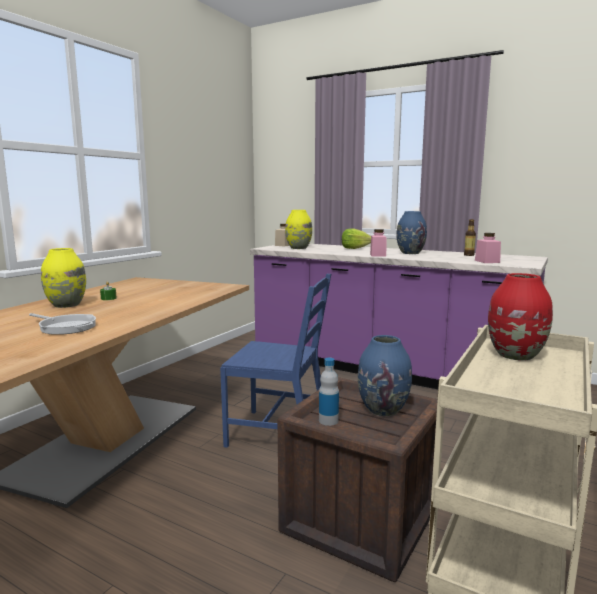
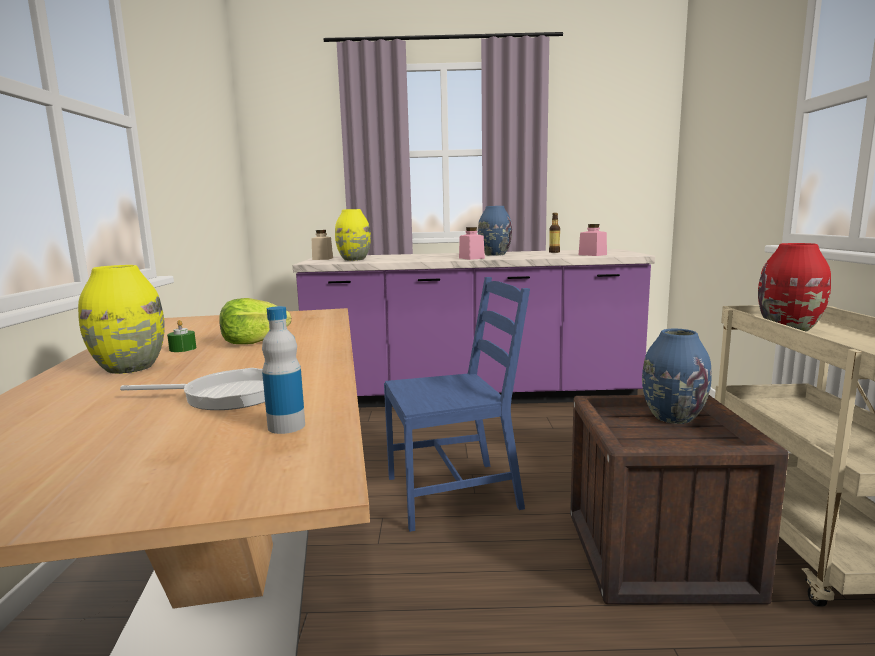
camera: 30 degrees left, 0 degrees up
bottle [319,358,339,426] -> bottle moved to [262,306,305,434]
lettuce [342,229,371,249] -> lettuce moved to [219,298,291,344]

